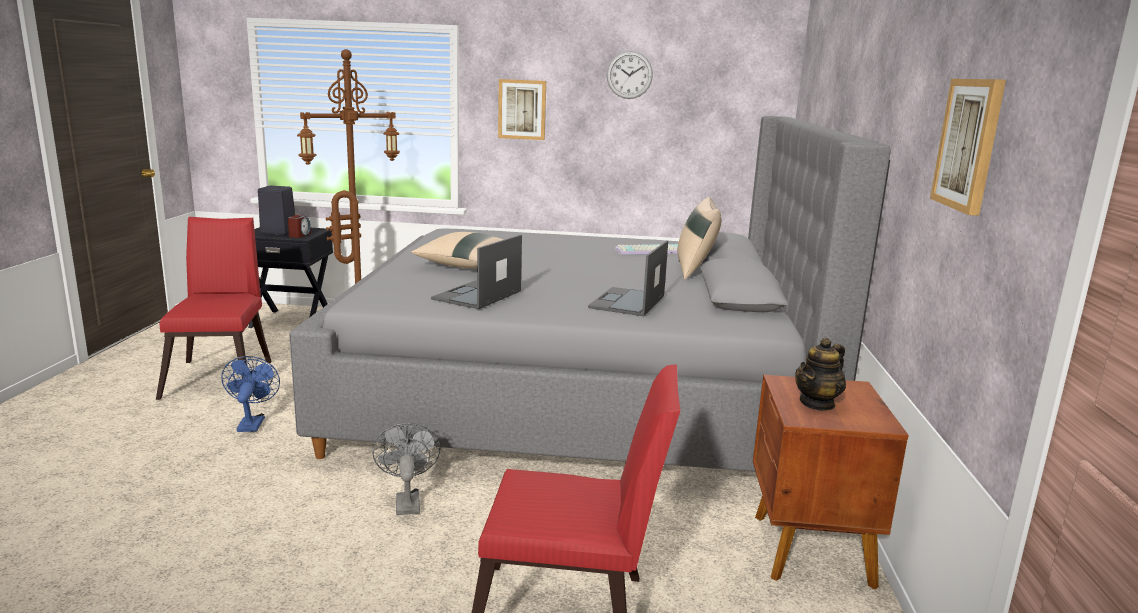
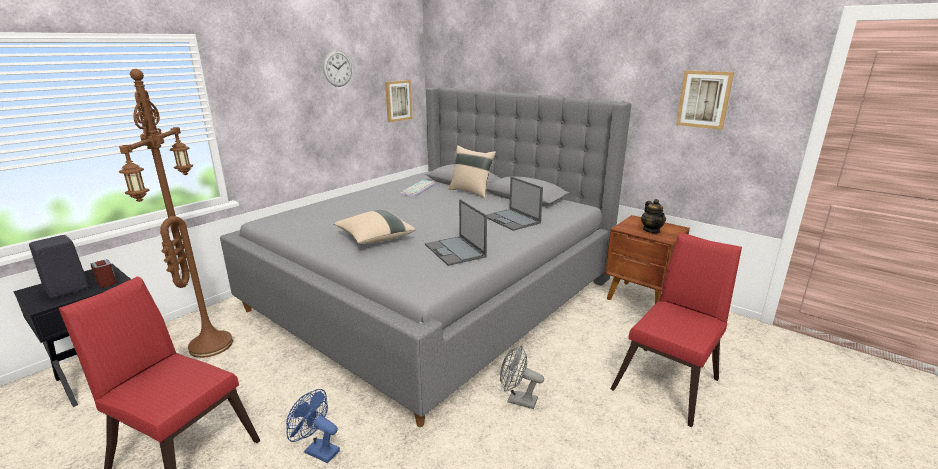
camera: 55 degrees left, 5 degrees up
picture [498,79,546,140] -> picture moved to [385,80,412,122]

